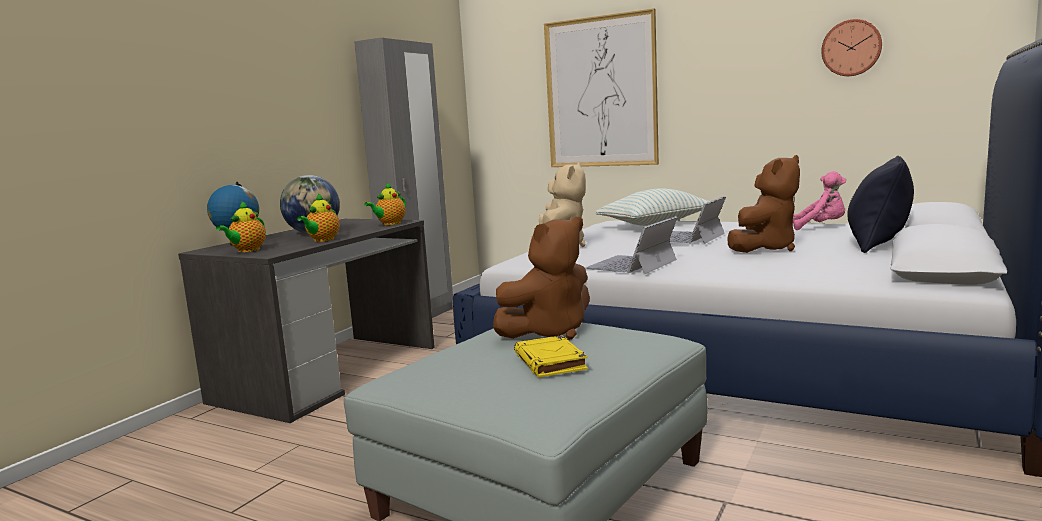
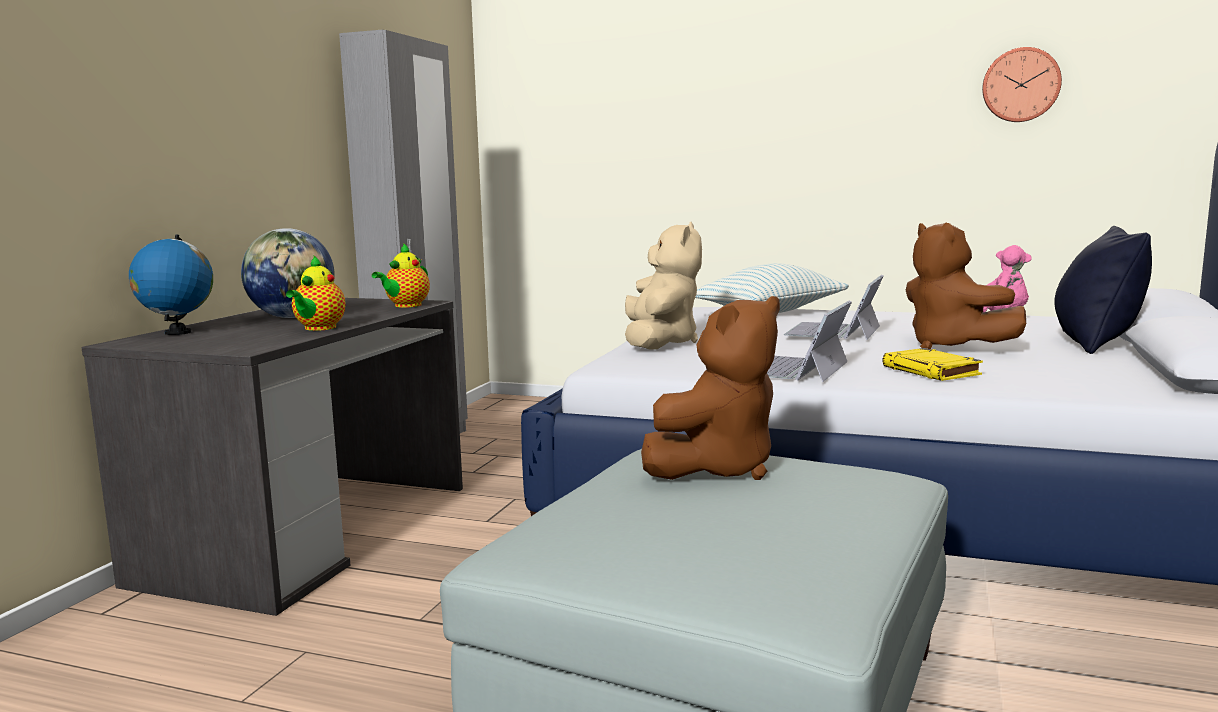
camera: 10 degrees left, 0 degrees up
teapot [216,201,266,252] -> none
yellow book [514,335,588,377] -> yellow book moved to [882,348,983,381]
picture [544,8,659,167] -> none
brown plush toy [727,155,800,253] -> brown plush toy turned 120 degrees clockwise [906,222,1026,349]

